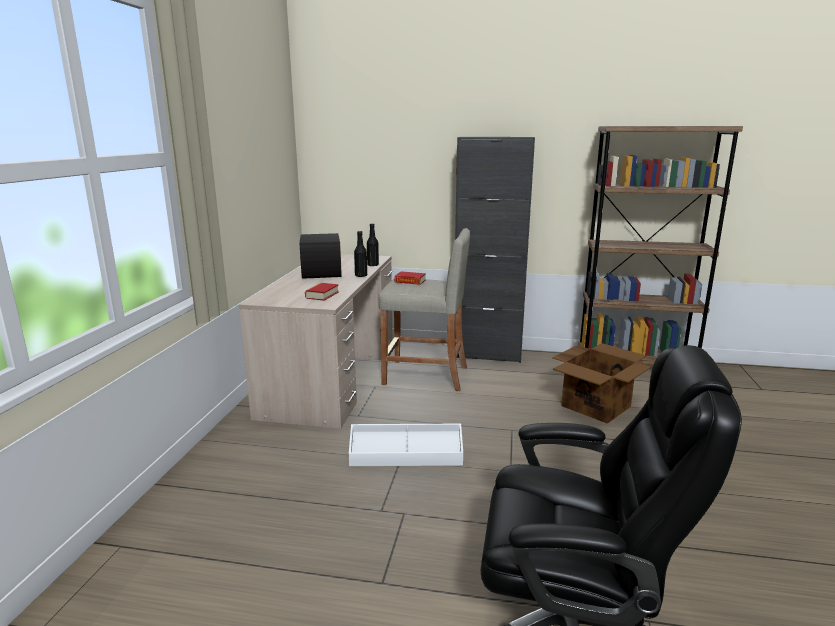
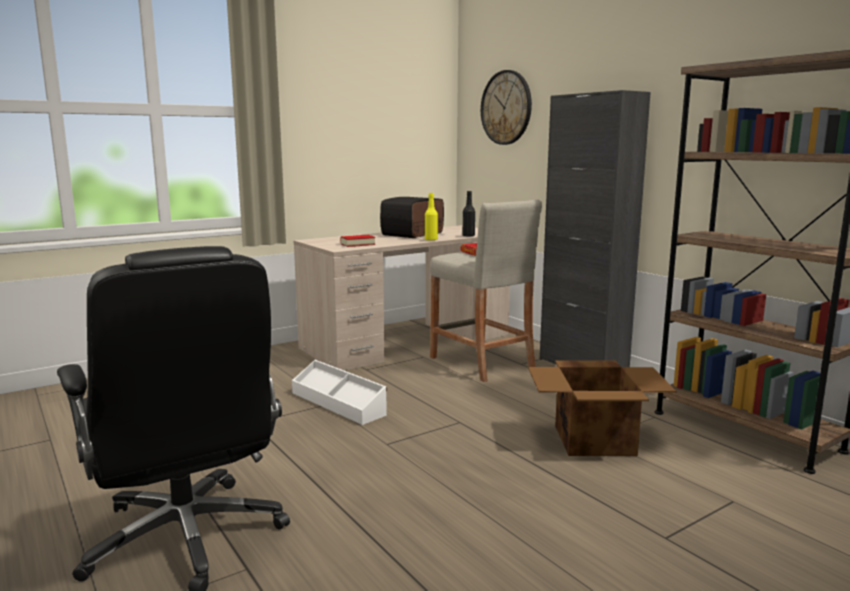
camera: 45 degrees right, 5 degrees down
black bottle [354,231,367,277] -> yellow bottle [425,193,438,241]
none -> wall clock [481,70,532,145]

